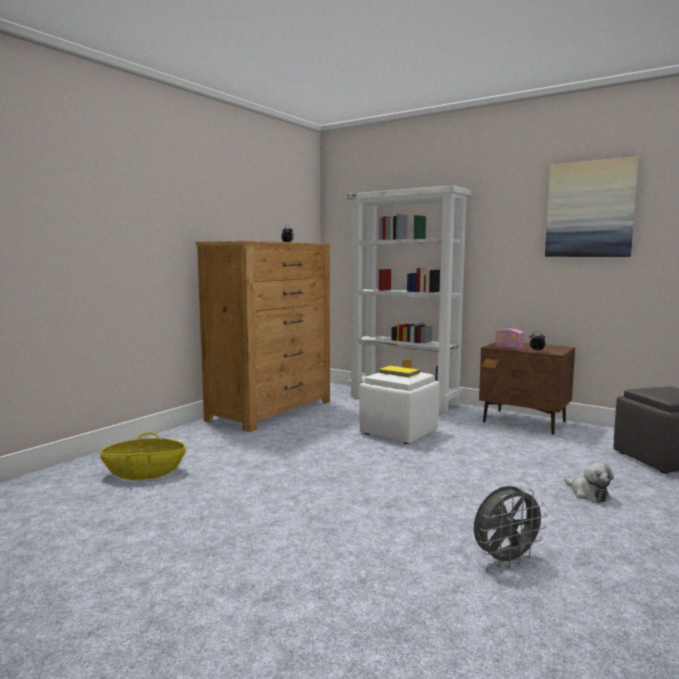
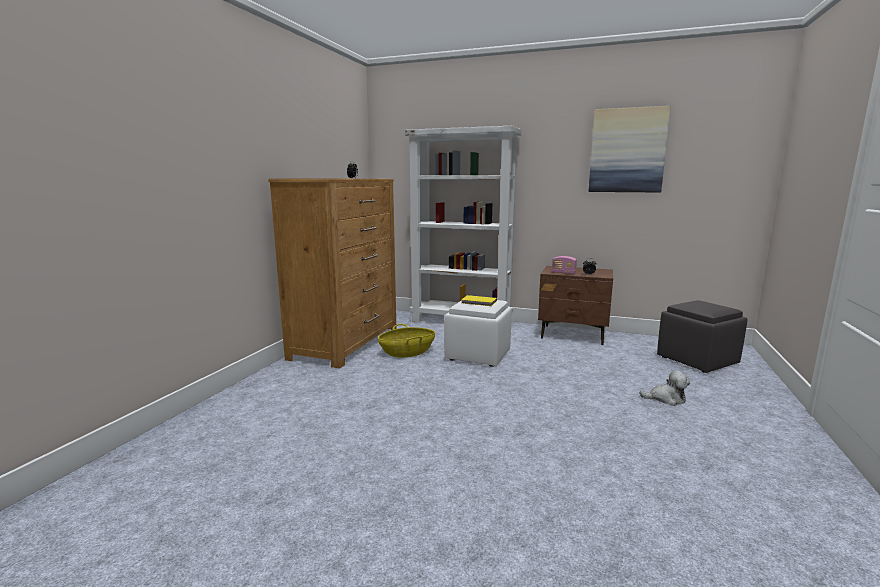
camera: 15 degrees left, 5 degrees up
basket [100,432,186,480] -> basket moved to [378,324,435,357]
grey fan [474,486,547,568] -> none
plush toy [565,463,614,503] -> plush toy turned 45 degrees counterclockwise [639,370,690,406]

